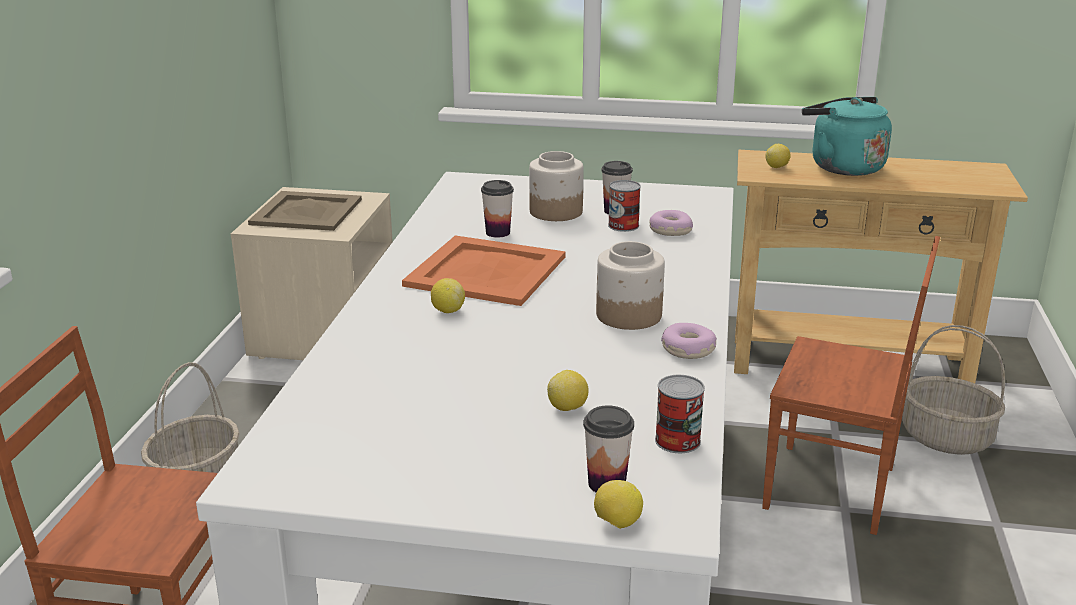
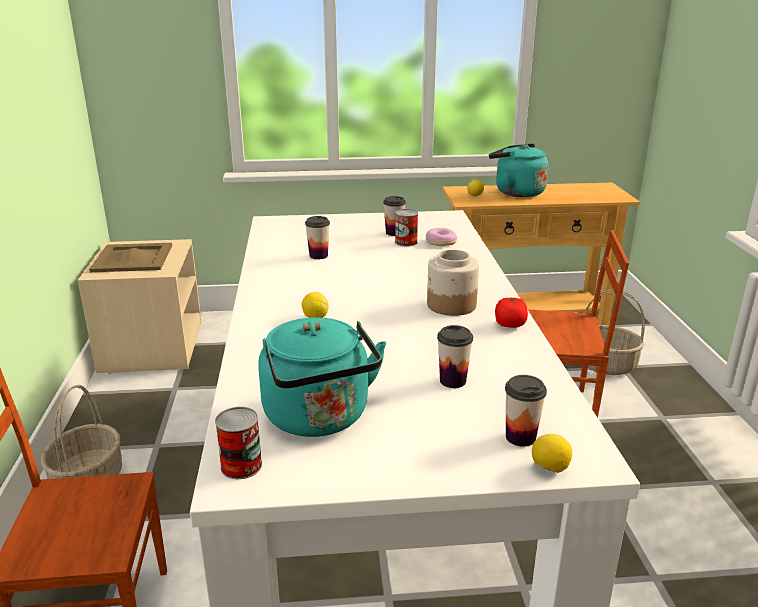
camera: 15 degrees left, 0 degrees up
orange tray [402,235,565,306] -> none
jar [529,151,584,221] -> none
lemon [547,370,588,411] -> cup [437,325,473,388]
can [655,375,705,453] -> can moved to [215,407,262,479]
donut [661,323,717,359] -> tomato [495,298,528,328]
none -> turquoise kettle [258,318,386,437]

